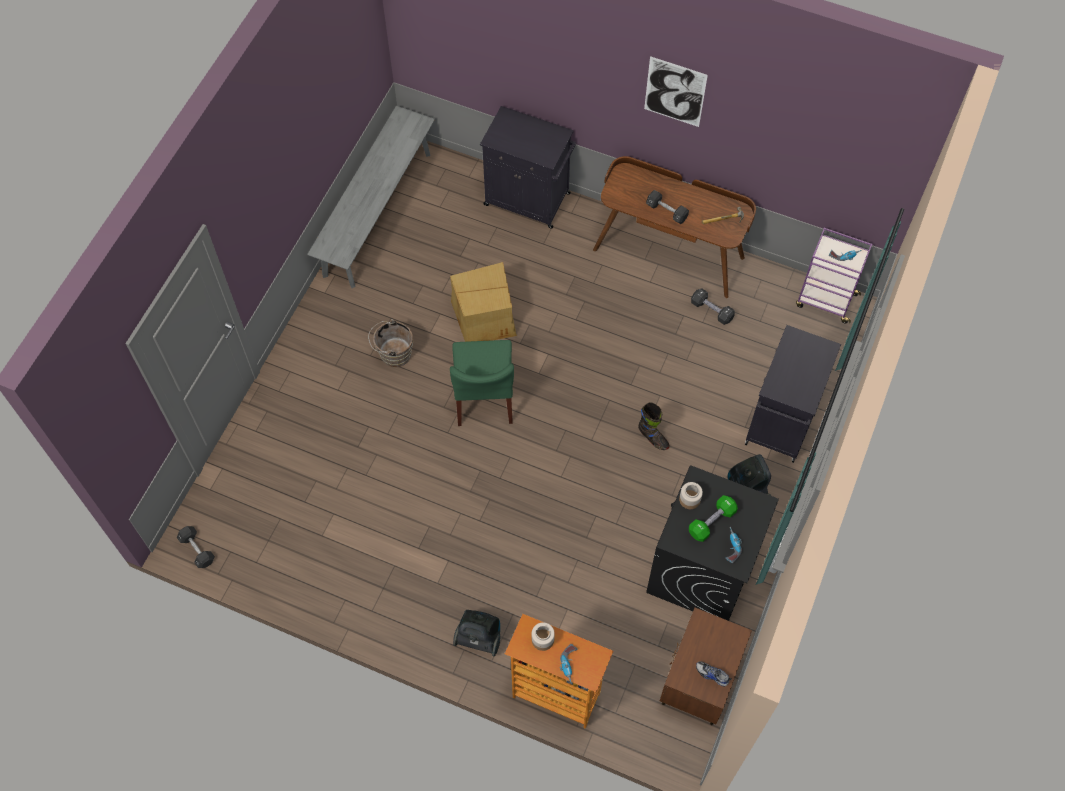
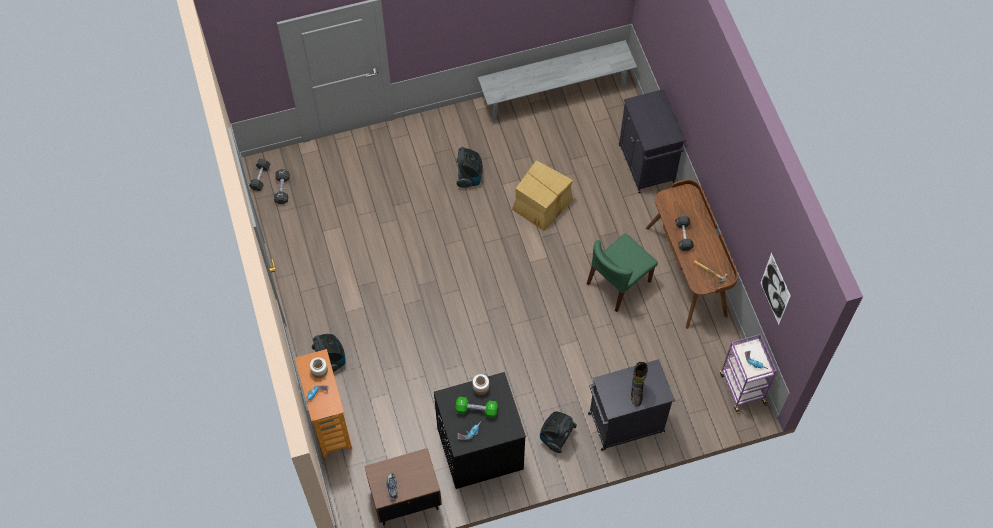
camera: 50 degrees right, 0 degrees up
brown bucket [368,319,413,367] -> vacuum cleaner [456,147,483,188]
green chair [450,340,514,426] -> green chair moved to [587,233,658,312]
black boot [638,402,670,450] -> black boot moved to [631,362,648,407]
picture [644,56,708,127] -> picture moved to [761,253,791,325]
black dumbbell [691,288,735,325] -> black dumbbell moved to [274,169,290,204]

